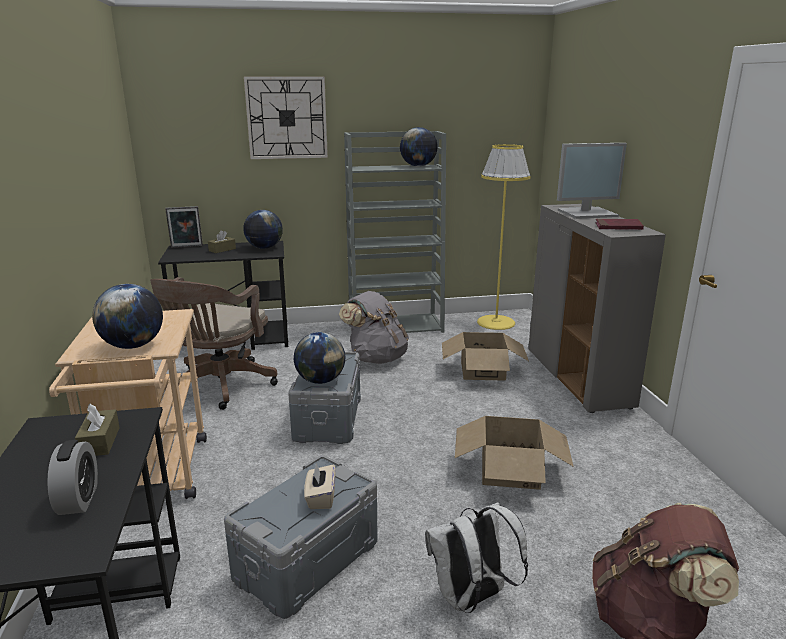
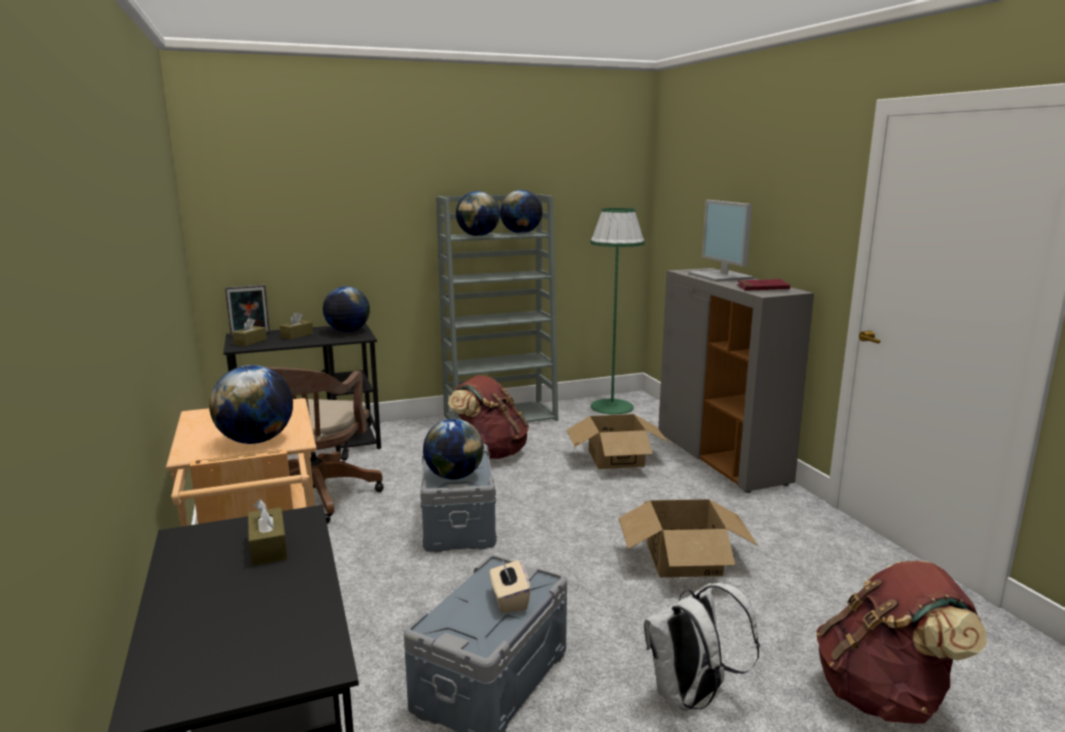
camera: 10 degrees left, 5 degrees down
alarm clock [47,440,98,515] -> none
wall clock [244,76,328,159] -> none
grey backpack [339,291,409,364] -> brown backpack [448,375,529,459]
yellow floor lamp [477,144,531,330] -> green floor lamp [590,208,645,414]
monitor [557,143,627,219] -> monitor turned 90 degrees clockwise [688,200,754,282]
none -> brown tissue box [232,318,267,346]
none -> globe [456,191,500,236]

